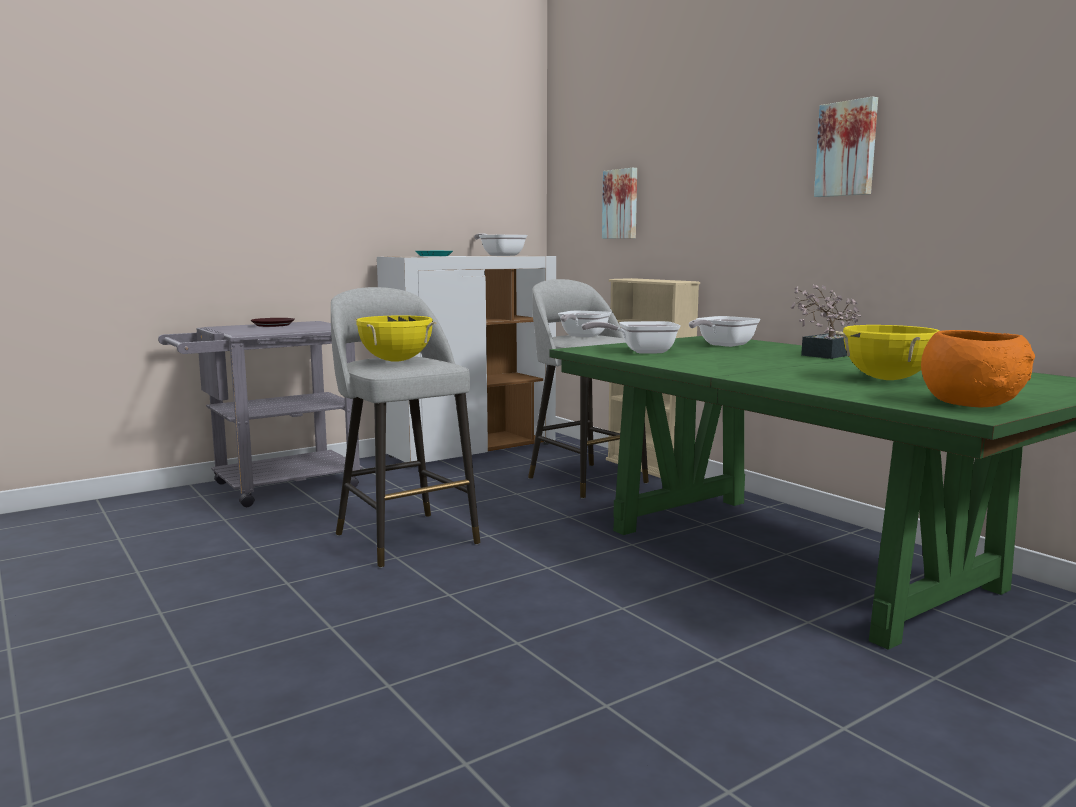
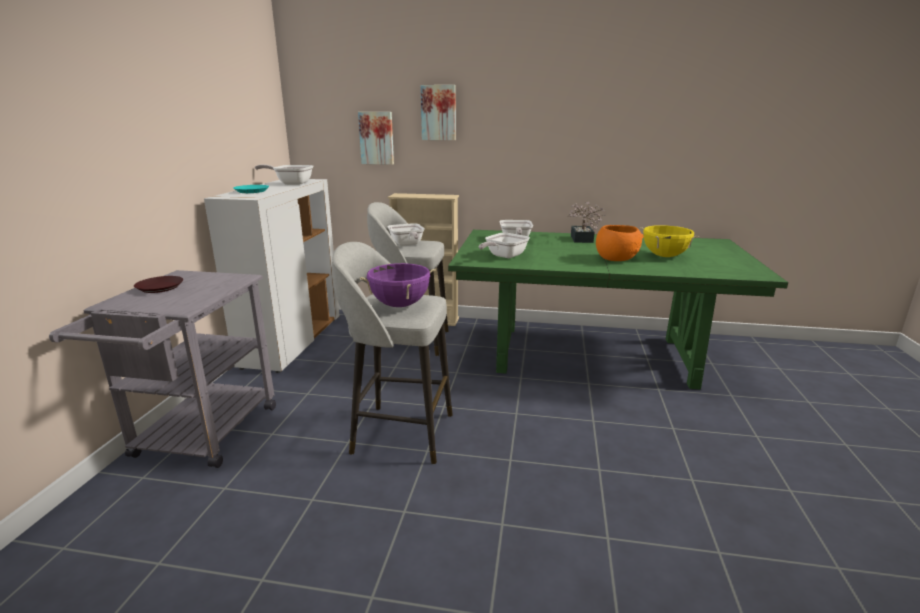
camera: 45 degrees left, 10 degrees up
yellow cooking pot [355,315,436,362] -> purple cooking pot [360,263,436,307]
picture [814,97,878,197] -> picture moved to [421,85,456,140]
orange bowl [921,330,1035,407] -> orange bowl moved to [596,225,644,261]

